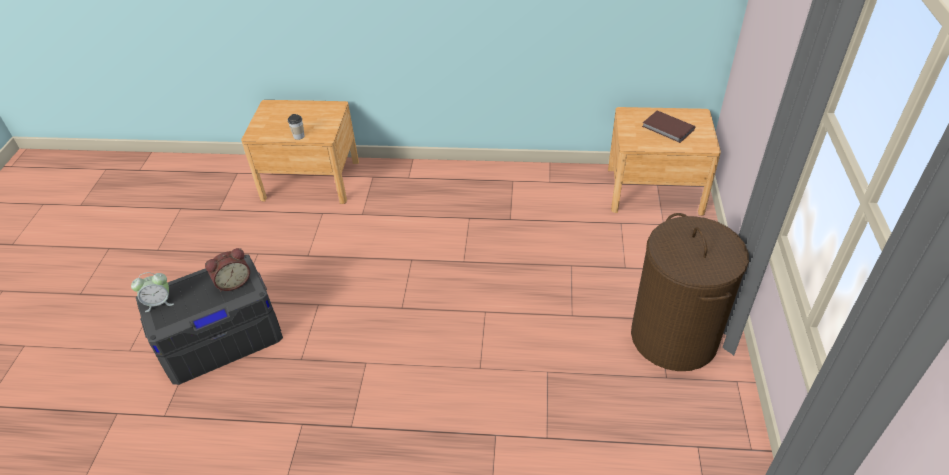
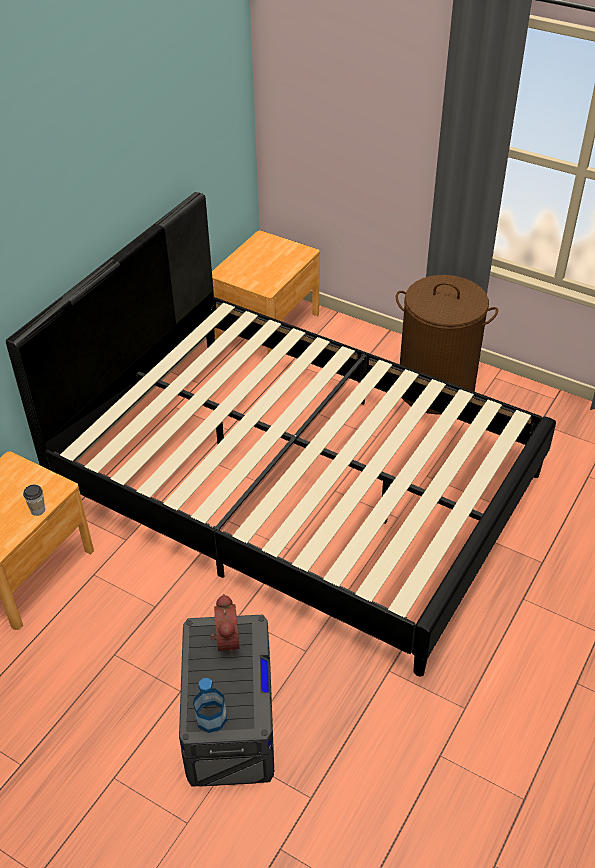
camera: 65 degrees left, 0 degrees up
alarm clock [131,272,174,312] -> bottle [193,678,227,733]
brown book [642,110,695,143] -> none
none -> black bed [6,192,556,676]

